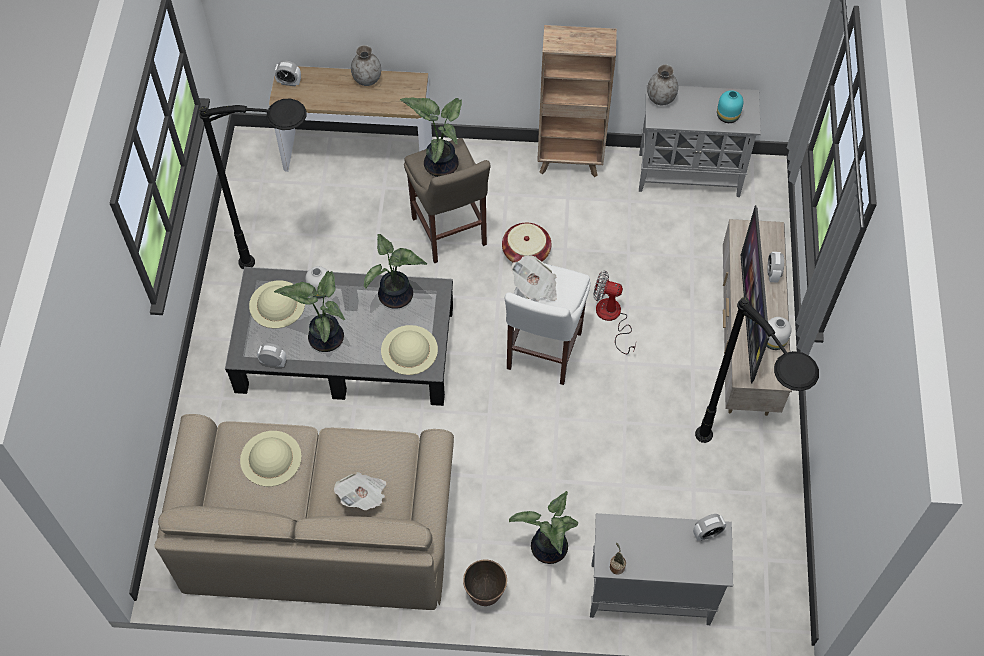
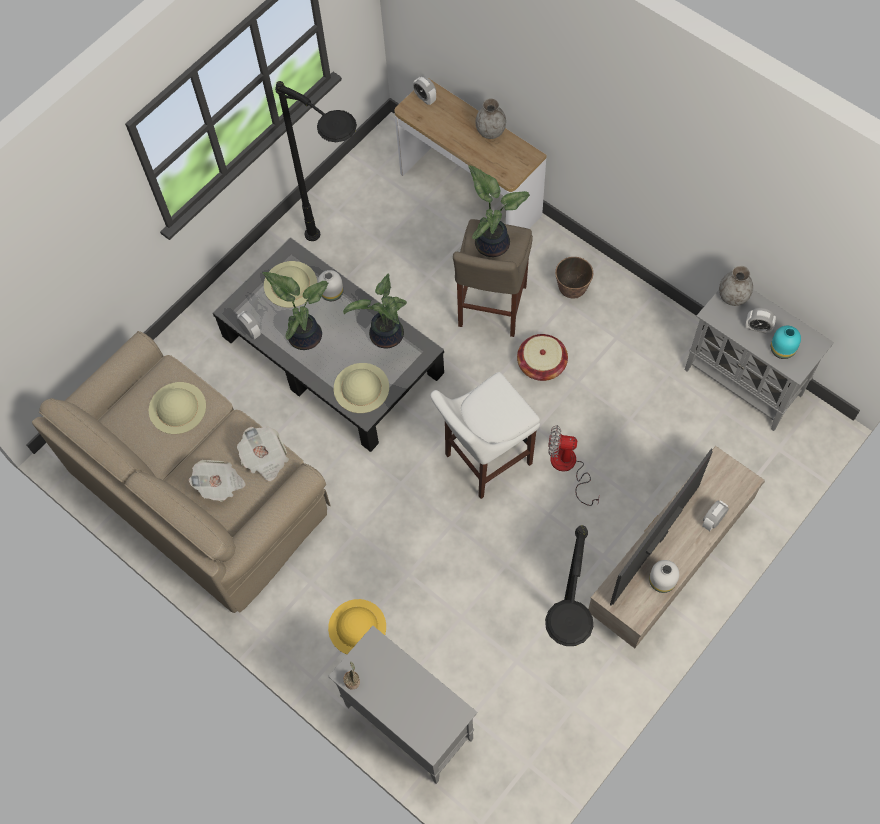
camera: 40 degrees right, 5 degrees up
planter [463,560,507,606] -> planter moved to [555,257,593,298]
potted plant [509,491,578,564] -> yellow hat [328,599,386,654]
newspaper [511,256,557,301] -> newspaper moved to [237,426,289,481]
brown bookcase [537,25,617,177] -> none
fan [593,271,636,354] -> fan turned 45 degrees counterclockwise [548,425,600,506]
alarm clock [693,514,726,541] -> alarm clock moved to [745,308,776,334]

